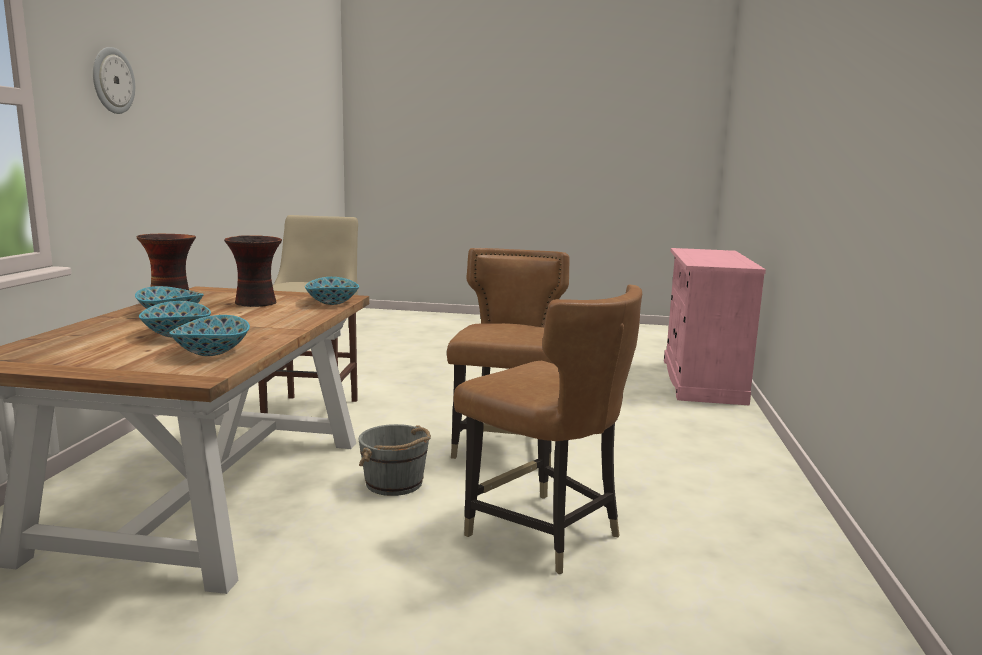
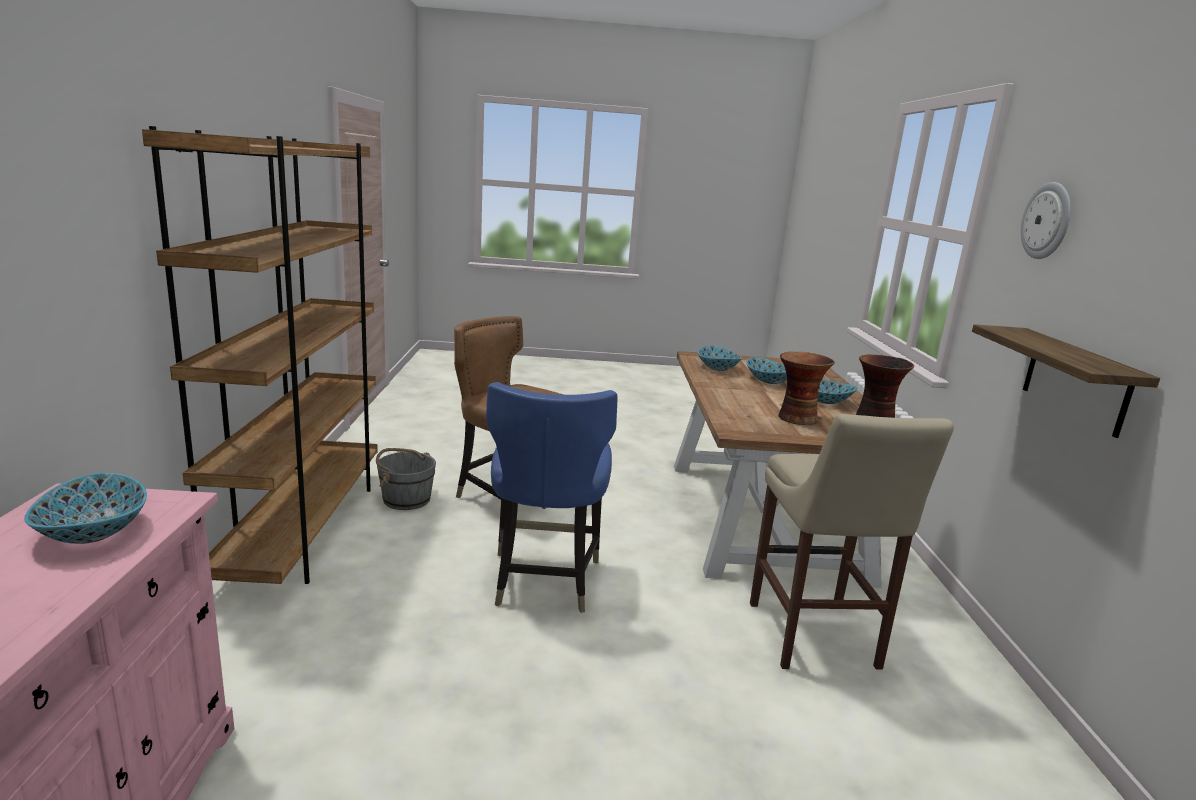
camera: 170 degrees right, 5 degrees up
bowl [305,277,359,305] -> bowl moved to [24,473,147,544]
grey bucket [358,424,431,496] -> grey bucket moved to [376,448,436,510]
brown chair [447,248,569,467] -> blue chair [486,382,618,613]
none -> brown bookcase [142,126,378,584]
none -> shelf [972,324,1160,438]

